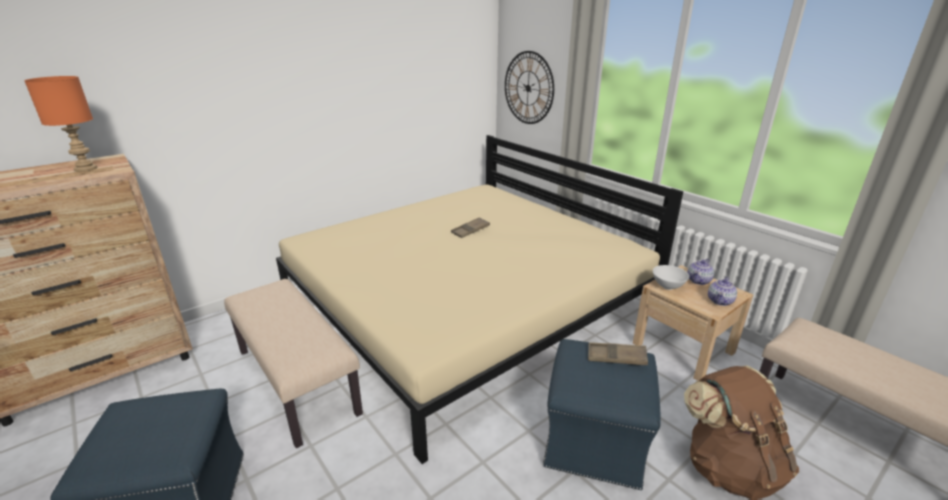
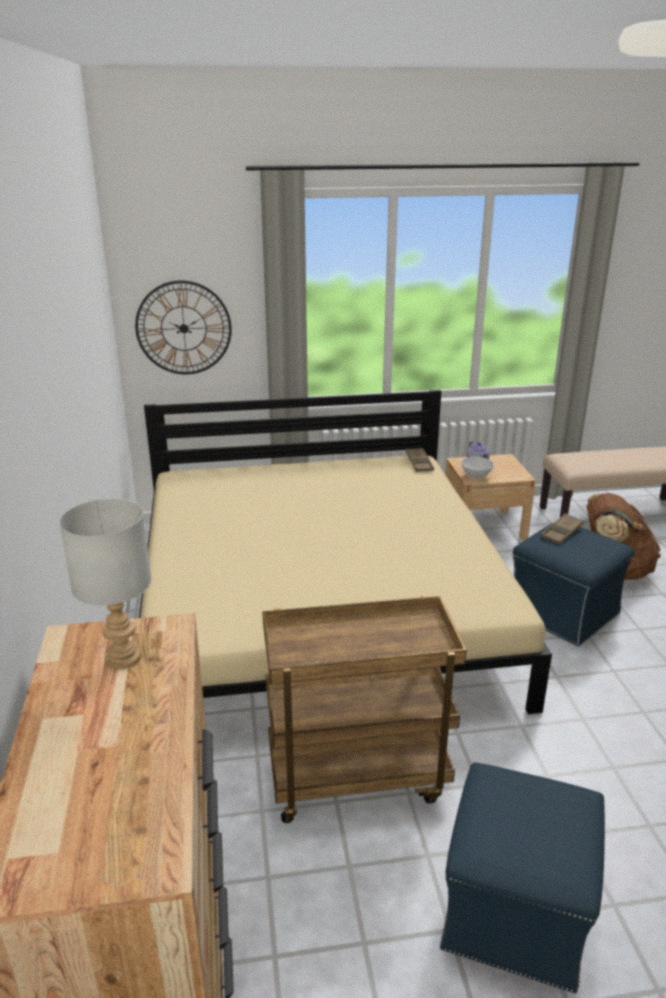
camera: 60 degrees left, 0 degrees up
orange table lamp [24,76,97,172] -> grey table lamp [59,498,152,669]
beige bench [224,279,363,448] -> brown cart [262,595,467,823]
brown tray [451,217,490,238] -> brown tray moved to [406,448,434,472]
teapot [708,277,737,306] -> none

